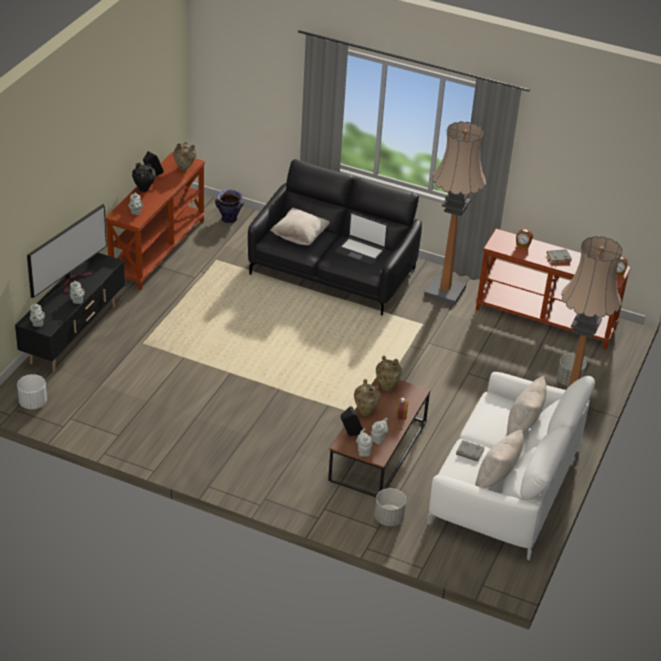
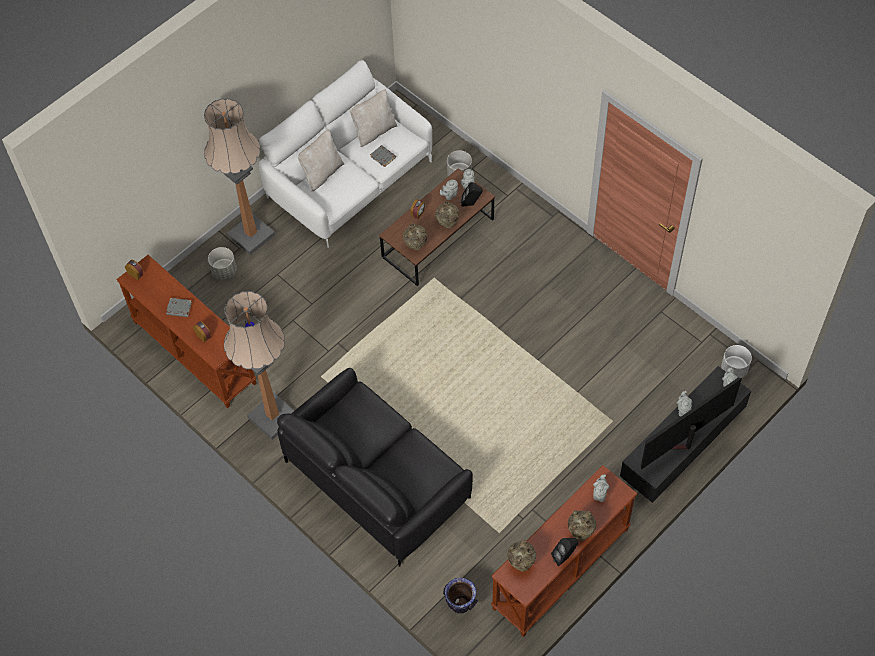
camera: 155 degrees left, 20 degrees up
black vase [132,163,156,192] -> beige vase [568,510,596,541]
beige pillow [270,208,330,245] -> none
laptop [335,212,388,266] -> none

